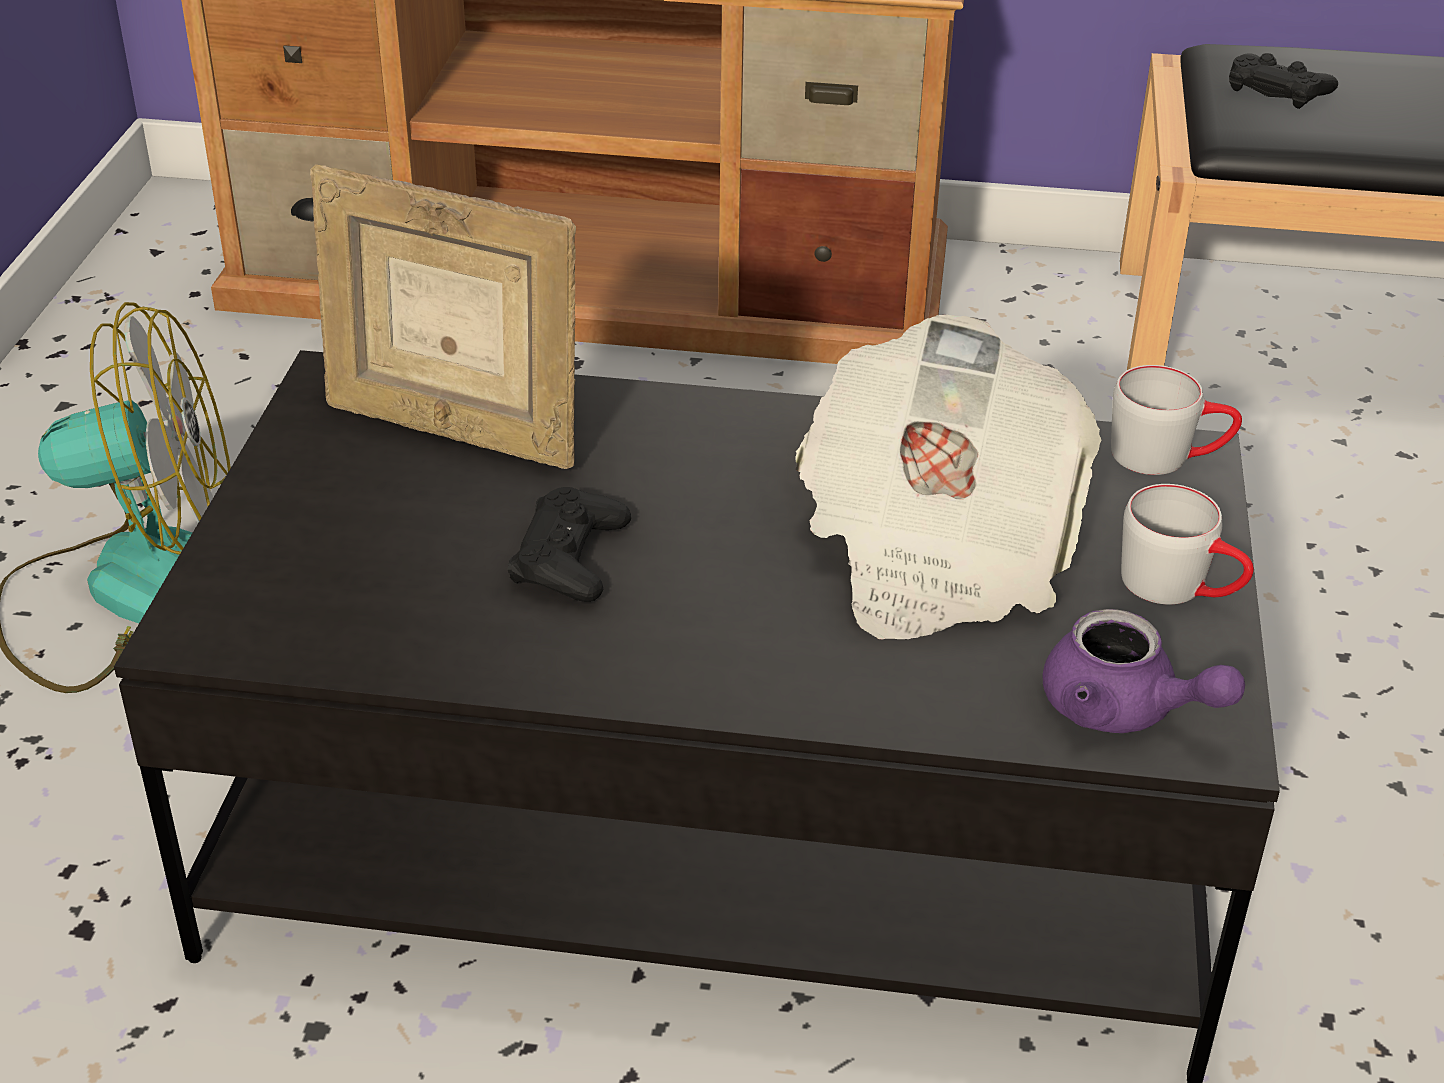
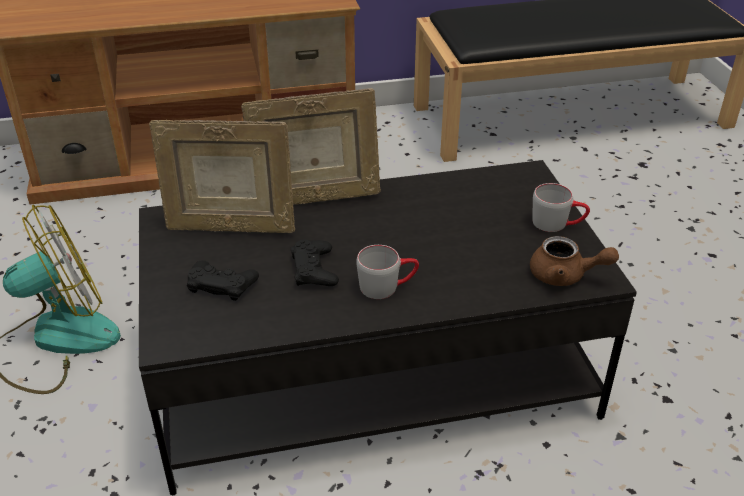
camera: 20 degrees left, 0 degrees up
newspaper [795,315,1101,639] -> none
purple teapot [1042,609,1245,733] -> brown teapot [530,236,619,286]
grey mug [1111,365,1242,475] -> grey mug moved to [356,245,419,299]
black game controller [1229,53,1338,109] -> black game controller moved to [187,260,259,301]
none -> picture frame [241,88,381,205]

